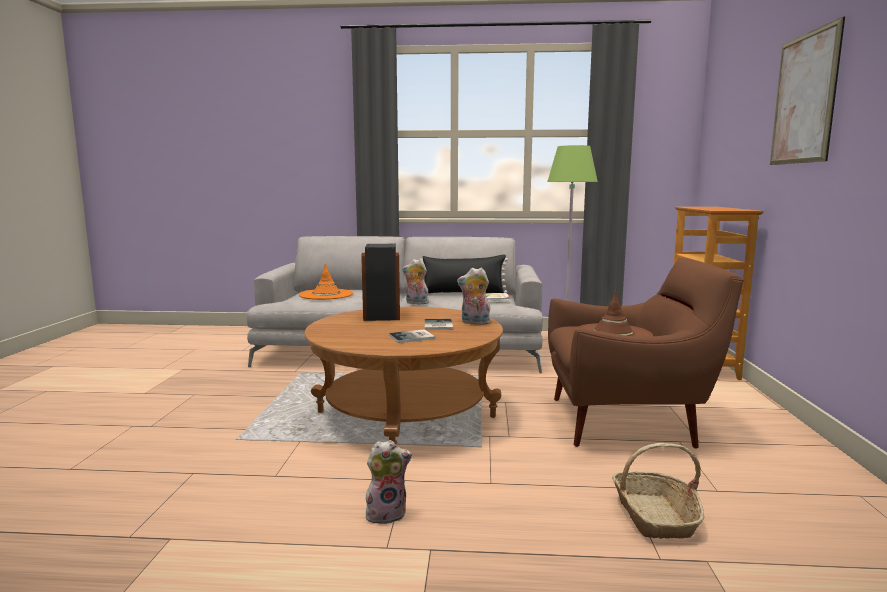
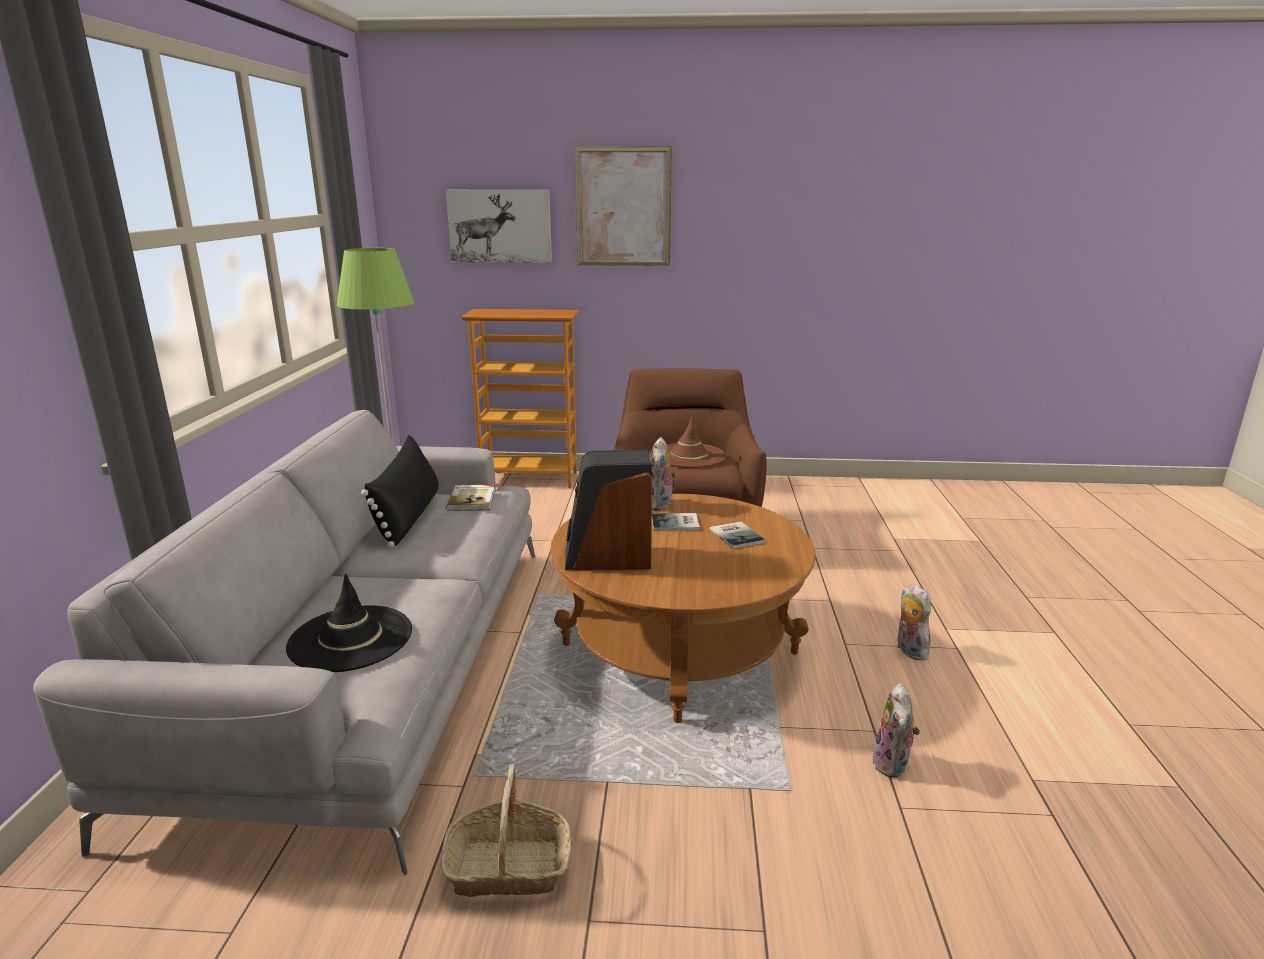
camera: 90 degrees left, 10 degrees up
orange hat [299,263,353,300] -> black hat [286,573,412,672]
plush toy [402,259,429,304] -> plush toy moved to [872,683,920,778]
basket [612,443,704,539] -> basket moved to [441,764,572,897]
none -> picture [446,190,552,263]

